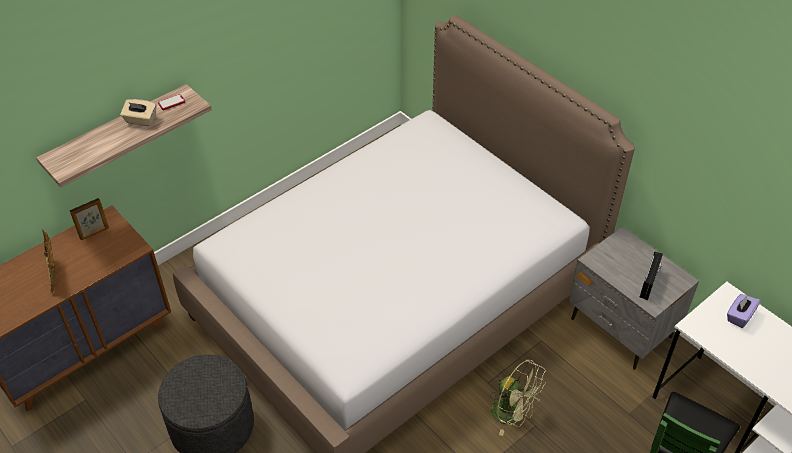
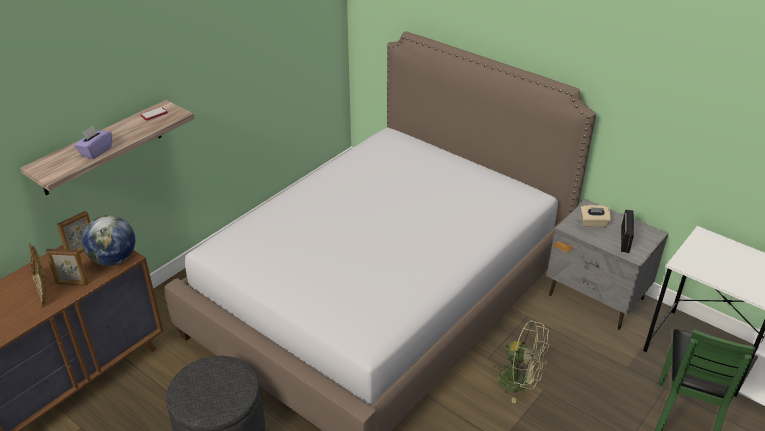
camera: 10 degrees left, 10 degrees down
beige tissue box [120,99,157,126] -> beige tissue box moved to [580,205,611,228]
purple tissue box [727,294,761,328] -> purple tissue box moved to [74,126,112,159]
none -> picture frame [45,248,89,286]
none -> globe [82,215,135,266]

